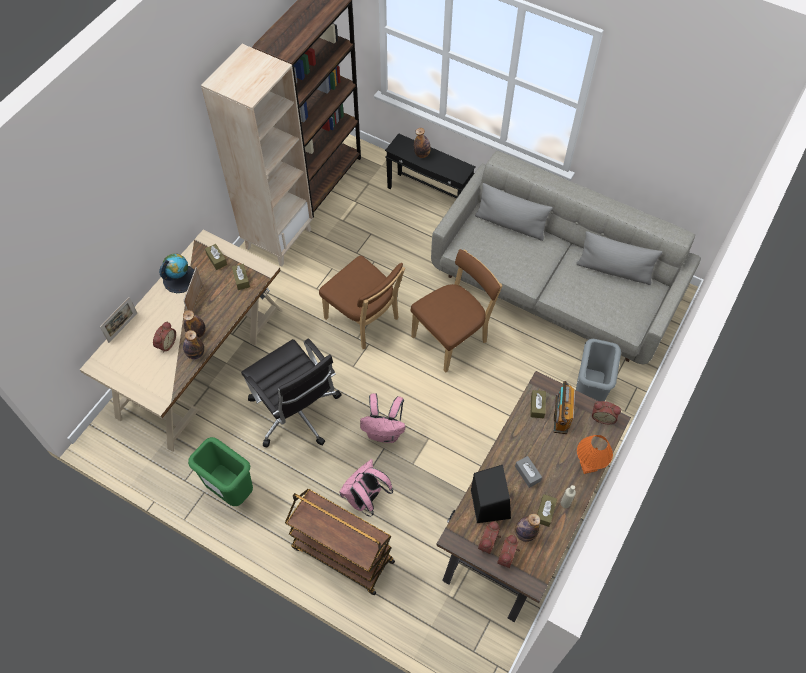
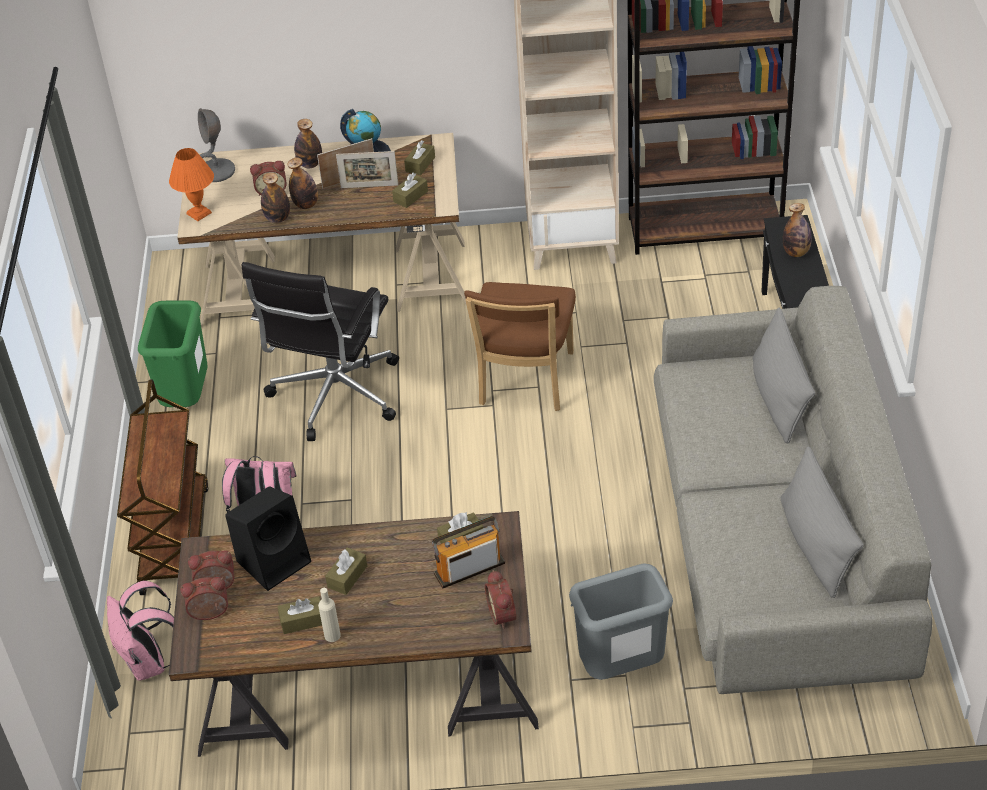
camera: 60 degrees right, 15 degrees down
picture frame [100,297,137,343] -> picture frame moved to [336,151,399,188]
pink backpack [360,393,405,443] -> pink backpack moved to [107,581,174,681]
brown chair [411,249,502,373] -> none
grey tissue box [515,456,542,488] -> brown tissue box [325,548,367,595]
bottle [515,513,540,542] -> bottle moved to [294,119,322,168]
orange table lamp [577,435,613,474] -> orange table lamp moved to [169,148,214,221]
none -> grey table lamp [198,108,235,182]

